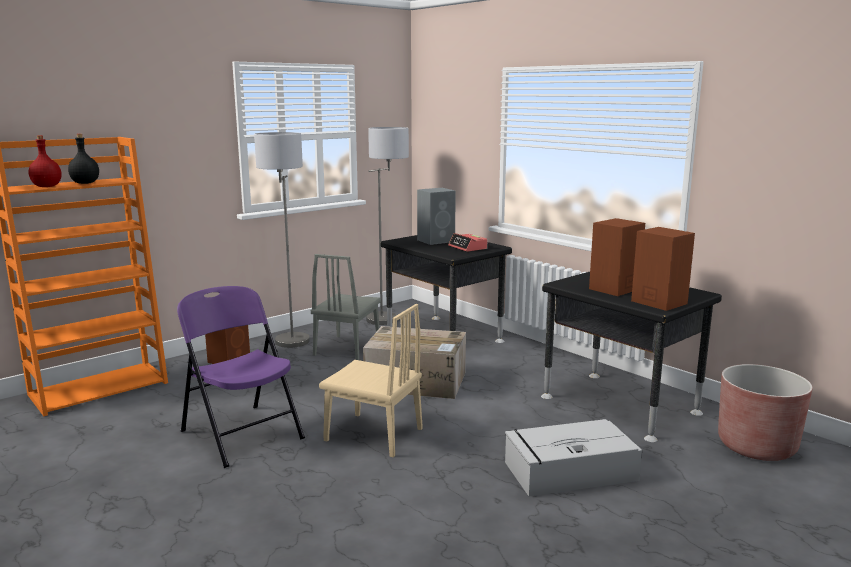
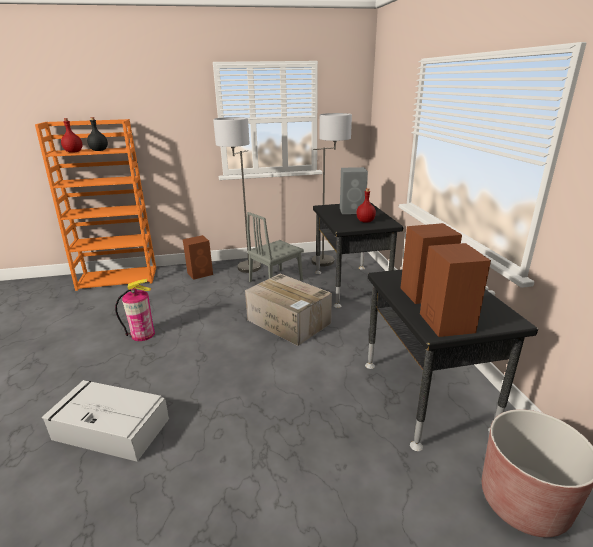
camera: 30 degrees right, 10 degrees up
purple chair [177,286,305,468] -> fire extinguisher [115,279,155,341]
beige chair [319,304,423,458] -> none
alarm clock [448,233,487,252] -> red bottle [356,188,376,223]
grey storage box [505,419,642,497] -> grey storage box moved to [42,380,169,462]

